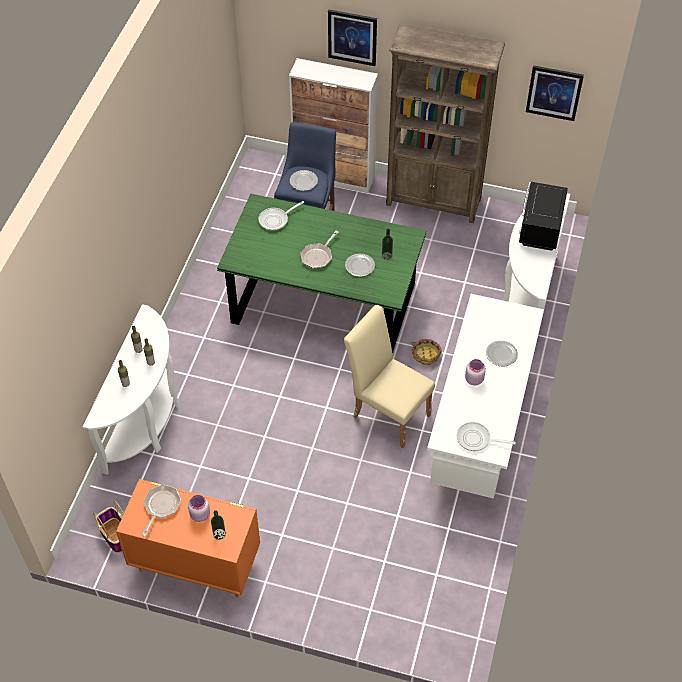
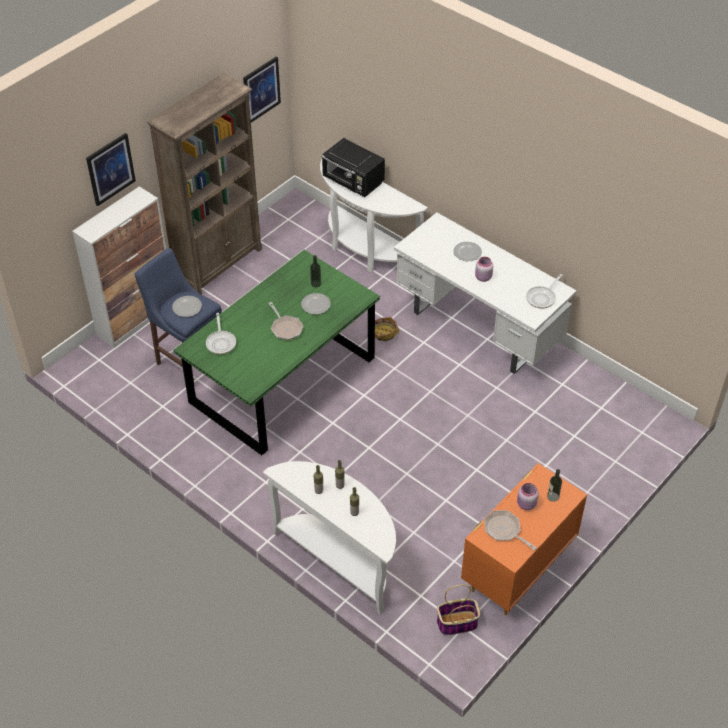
camera: 65 degrees left, 5 degrees down
beige chair [344,305,435,448] -> none

